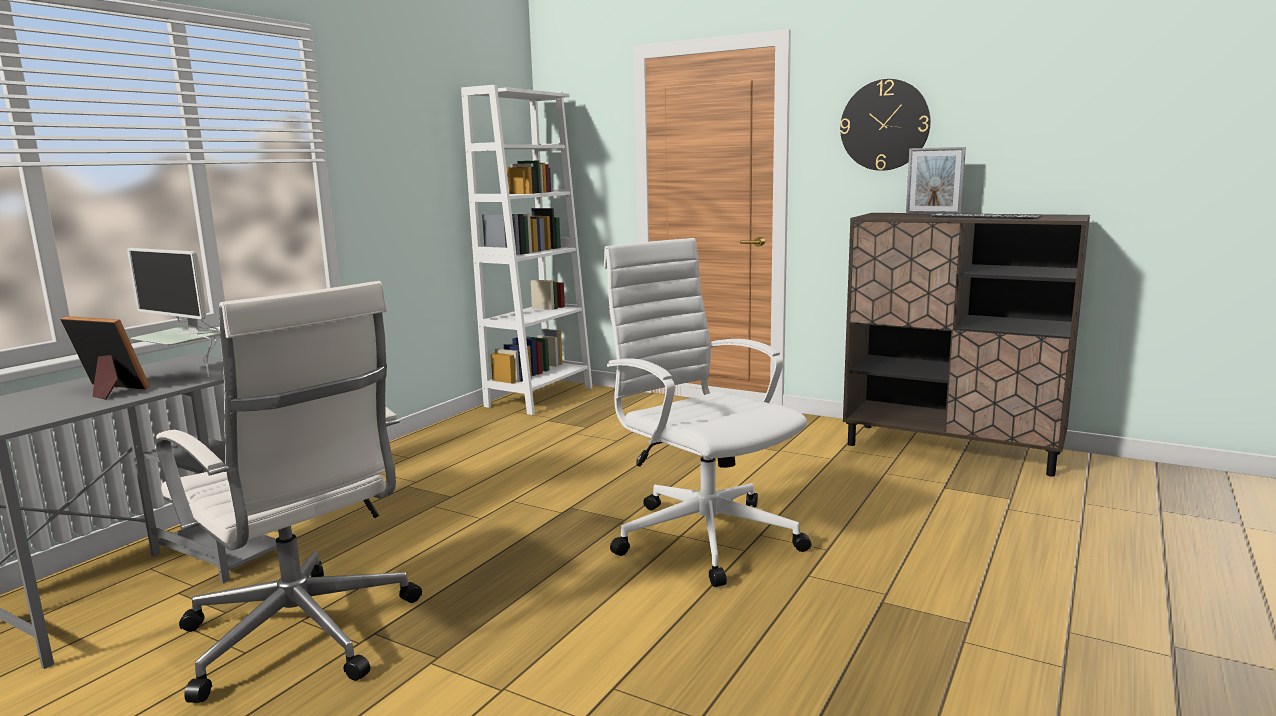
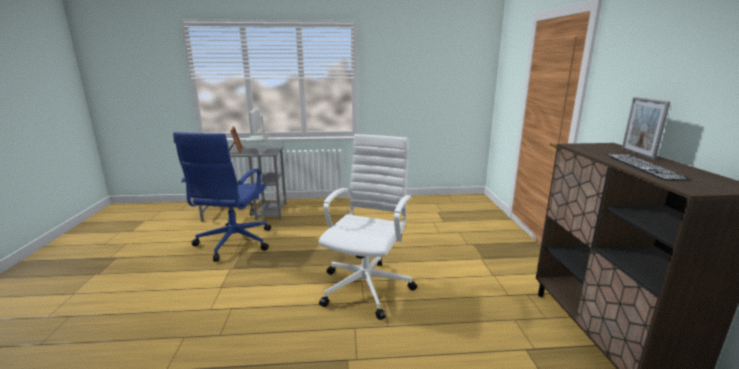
camera: 55 degrees right, 5 degrees up
white office chair [156,281,422,703] -> blue office chair [173,132,271,262]
white bookcase [461,85,592,415] -> none
wall clock [840,79,931,171] -> none

